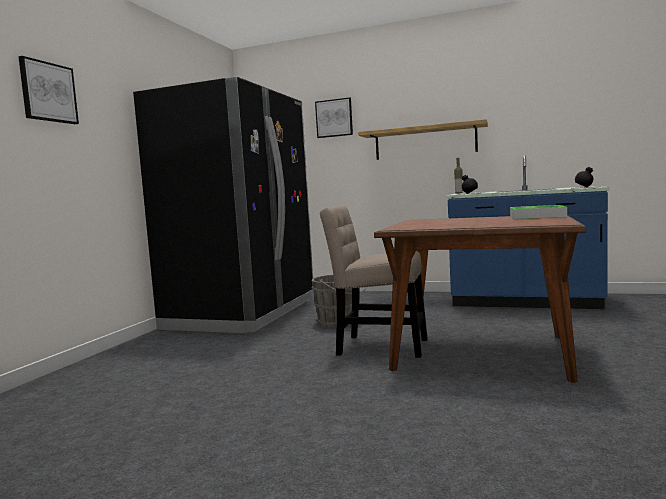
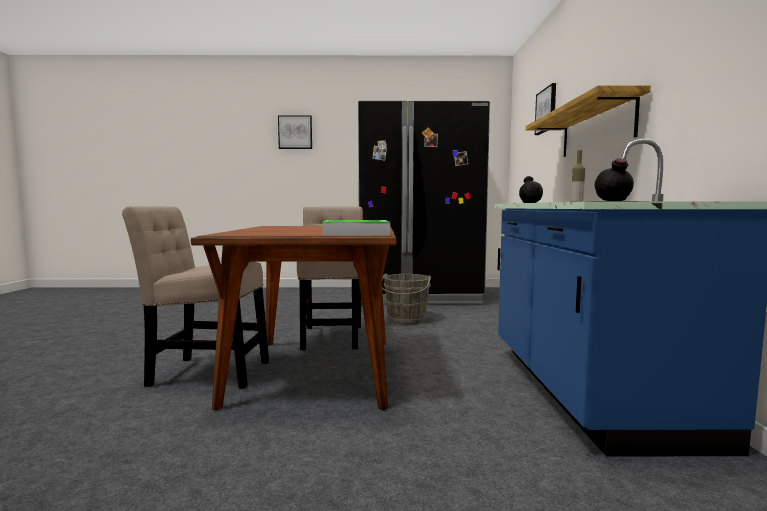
camera: 70 degrees right, 0 degrees up
none -> beige chair [122,206,269,388]

